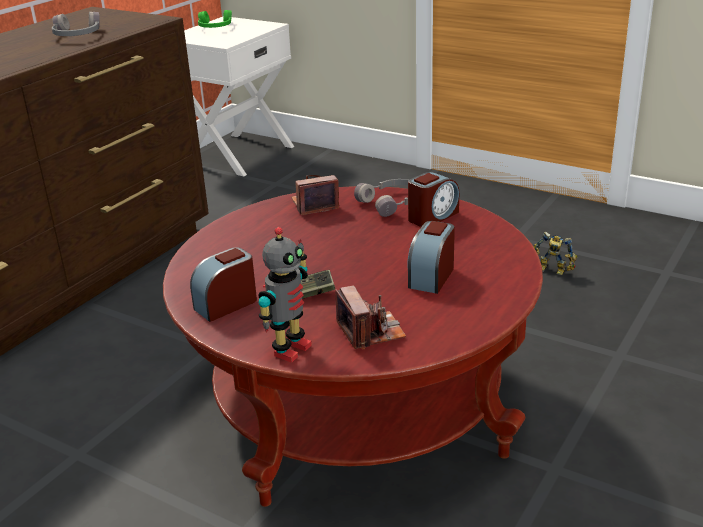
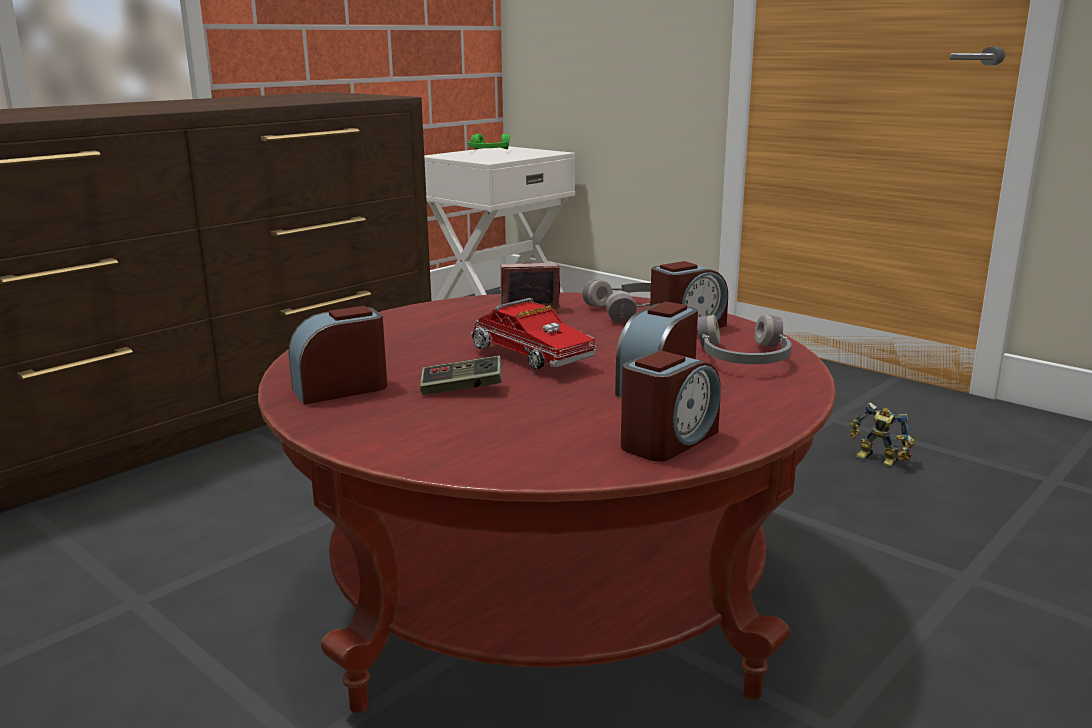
camera: 10 degrees right, 10 degrees down
grey headphones [52,12,100,36] -> grey headphones moved to [697,315,792,364]
toy robot [258,227,312,363] -> none
camera [335,286,406,350] -> none
none -> toy truck [471,298,596,369]
none -> alarm clock [621,350,721,462]

